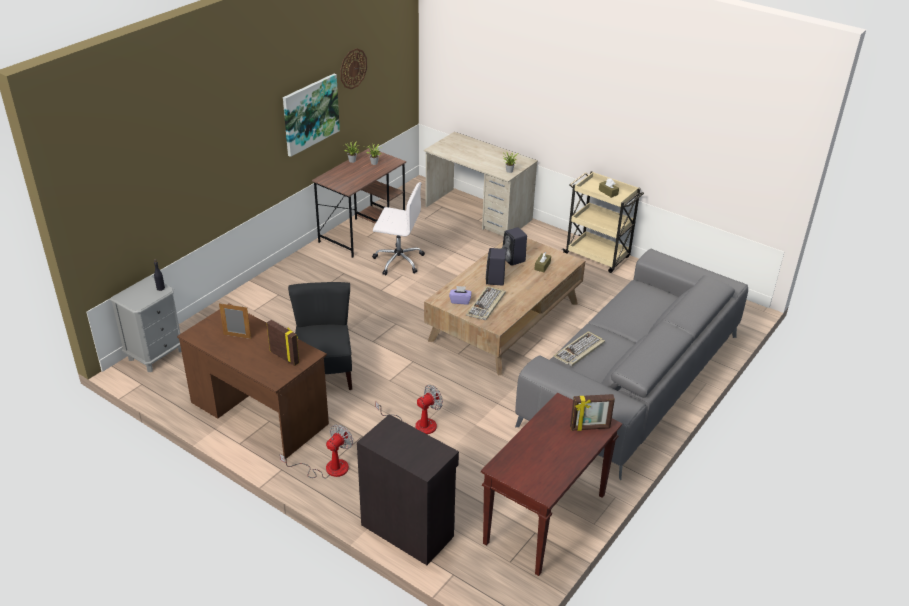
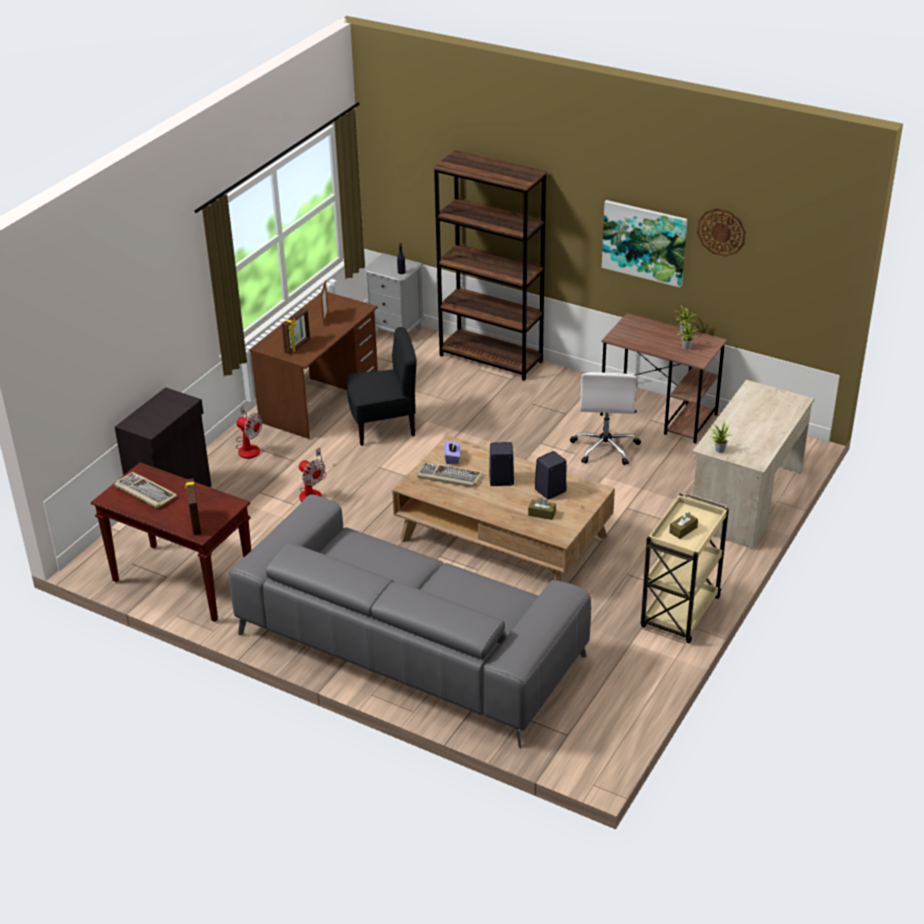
camera: 85 degrees right, 0 degrees up
keyboard [553,331,605,367] -> keyboard moved to [114,472,177,508]
none -> brown bookcase [433,150,547,381]

